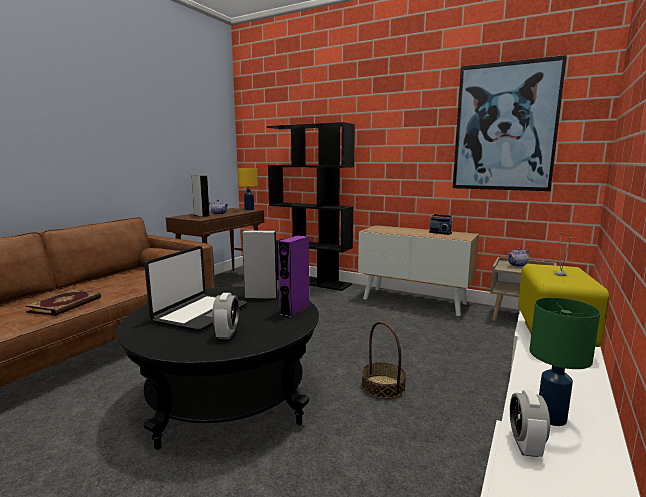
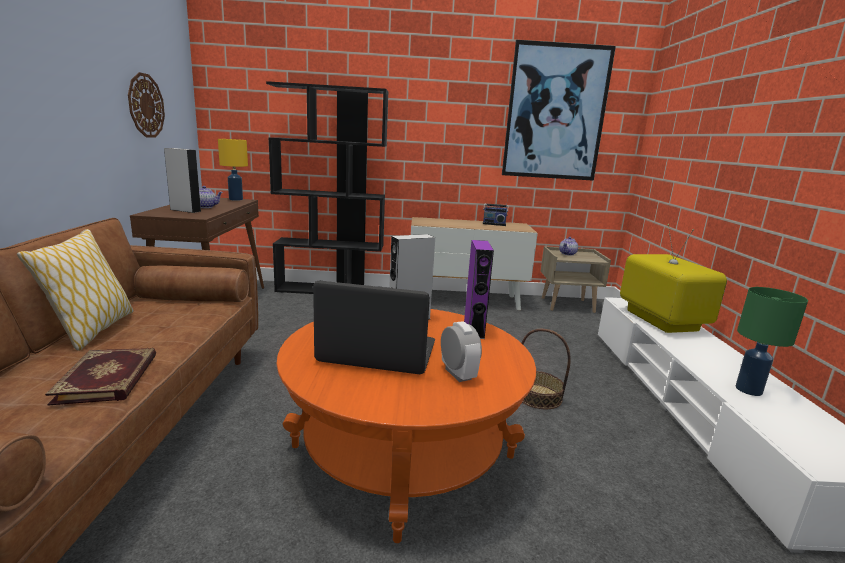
camera: 30 degrees left, 5 degrees up
black coffee table [116,286,319,450] -> orange coffee table [277,309,536,543]
laptop [144,246,247,331] -> laptop turned 75 degrees counterclockwise [313,281,435,374]
alarm clock [510,390,550,457] -> none
none -> pillow [17,229,134,351]
none -> wall clock [128,72,165,138]

